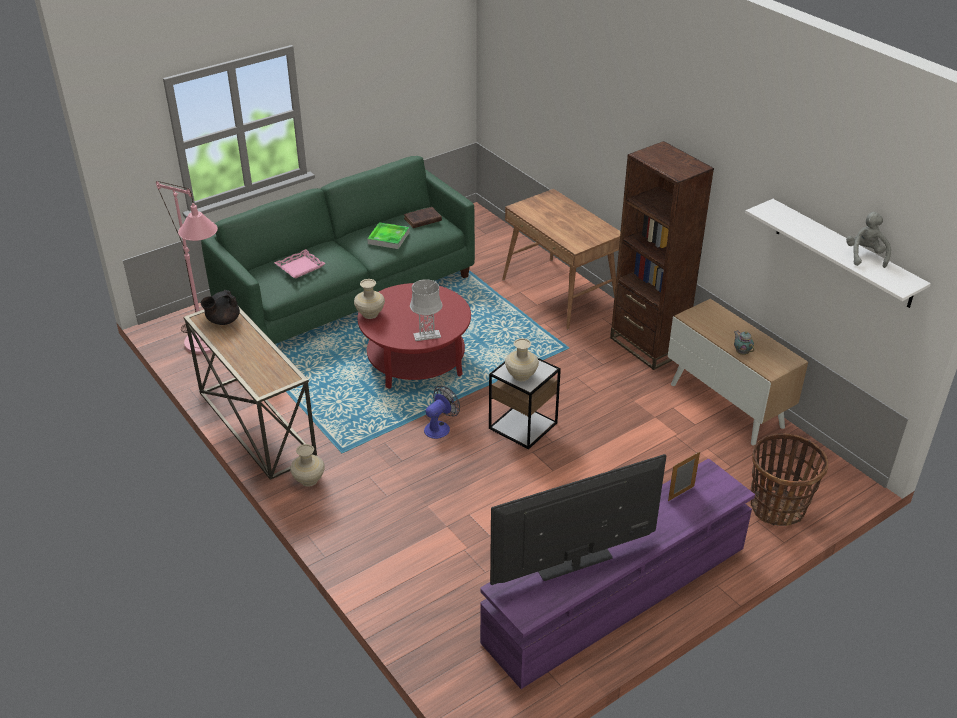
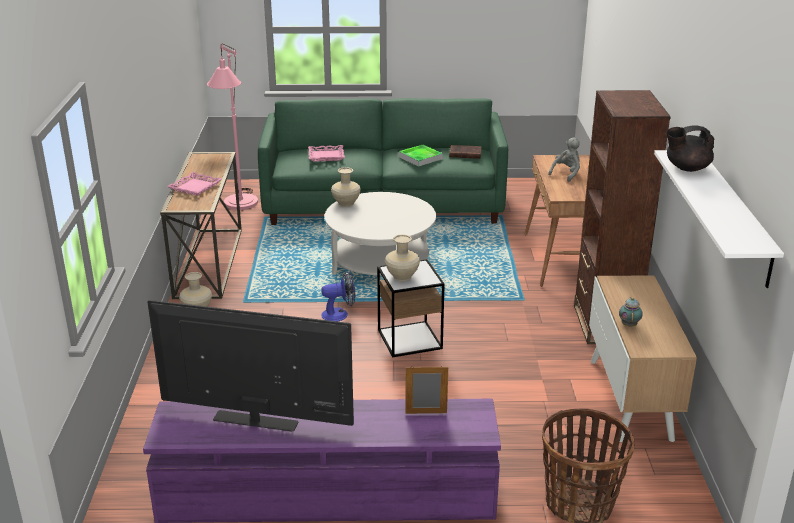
camera: 35 degrees right, 10 degrees down
black teapot [201,290,240,325] -> black teapot moved to [666,126,715,172]
red coffee table [358,283,471,389] -> white coffee table [325,192,436,275]
grey table lamp [410,279,443,341] -> none
grey plush toy [846,212,891,268] -> grey plush toy moved to [548,137,580,182]
none -> pink tray [167,172,221,196]

